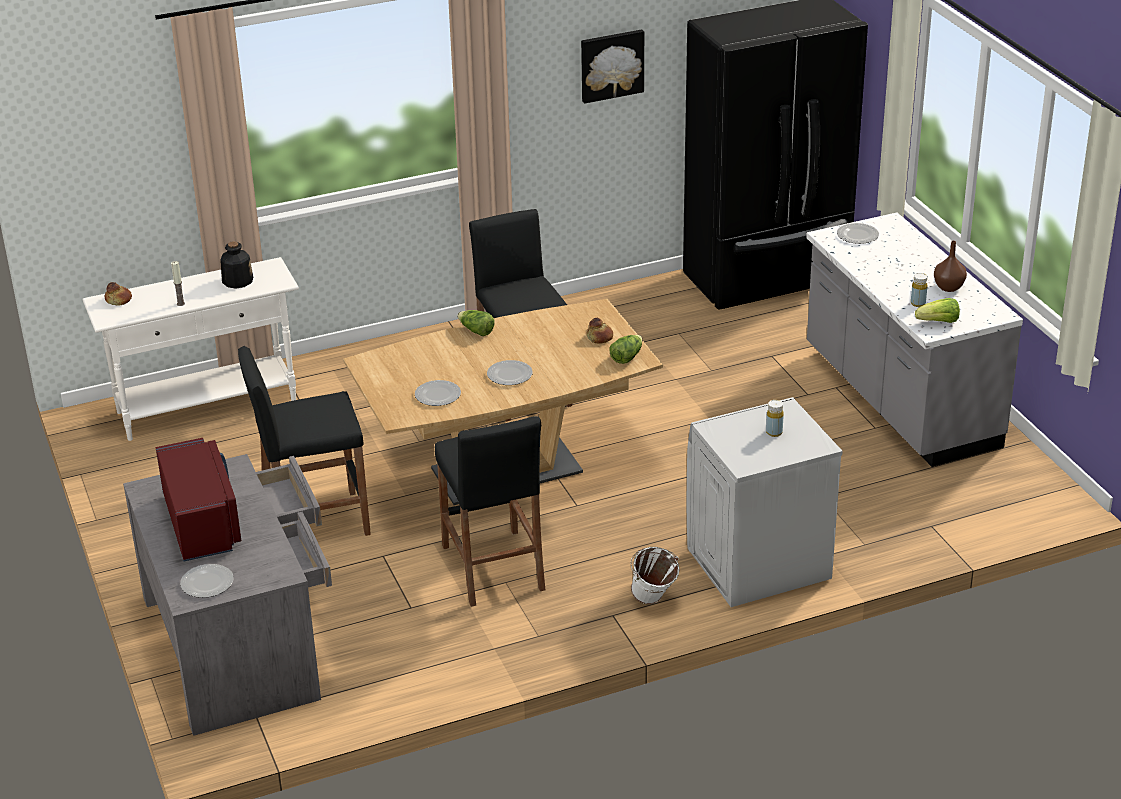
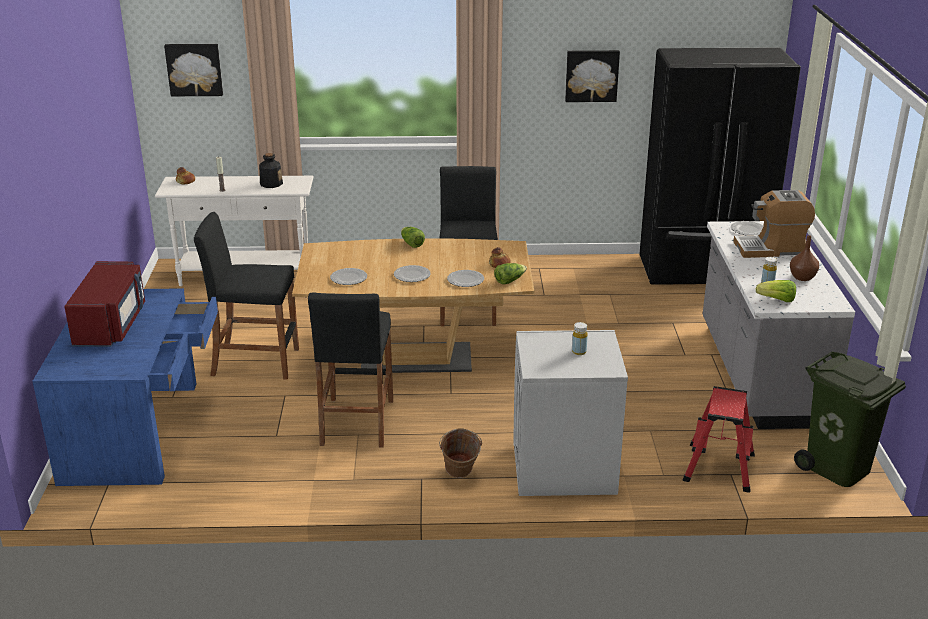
camera: 20 degrees right, 5 degrees down
grey desk [123,454,332,736] -> blue desk [32,288,218,486]
plate [180,564,234,598] -> plate moved to [447,270,484,287]
white bucket [631,547,679,604] -> brown bucket [439,429,482,478]
none -> picture [164,44,223,96]
none -> red step ladder [683,386,755,493]
none -> coffee machine [733,190,815,258]
none -> green trash can [794,352,906,487]

